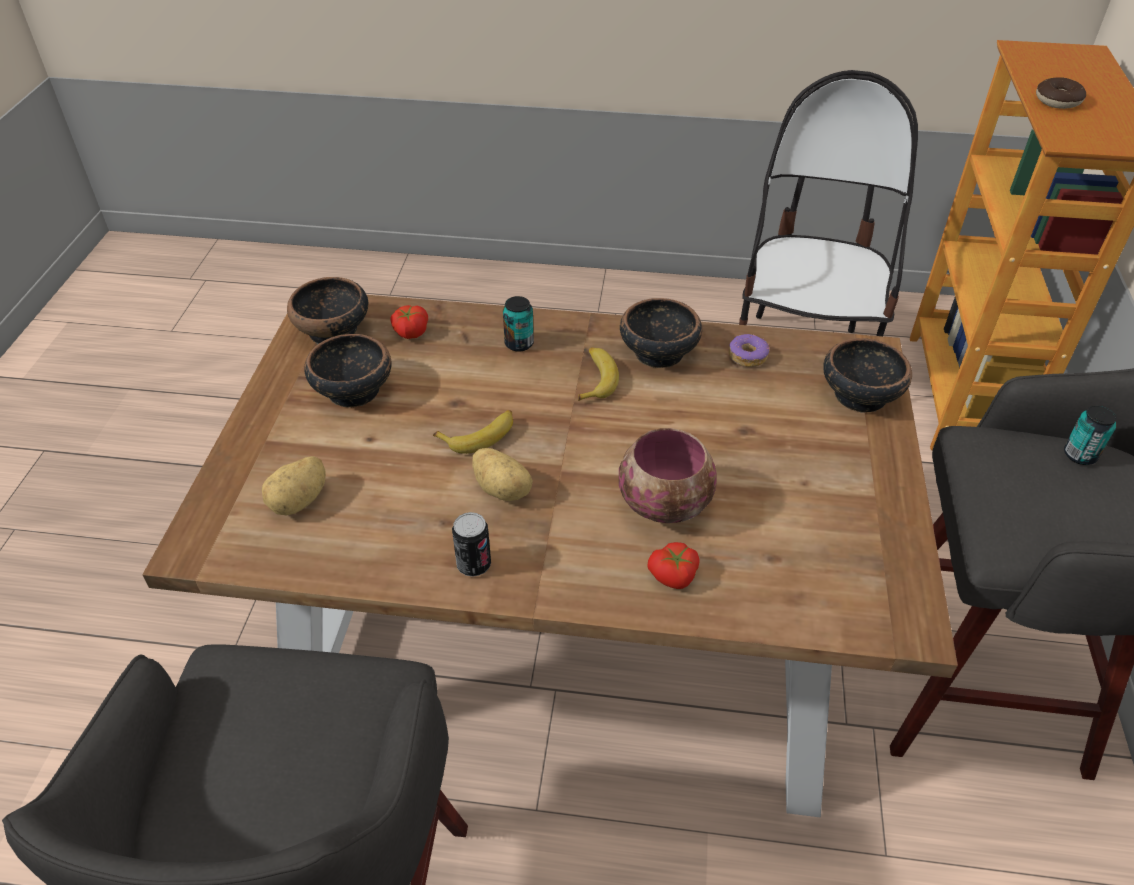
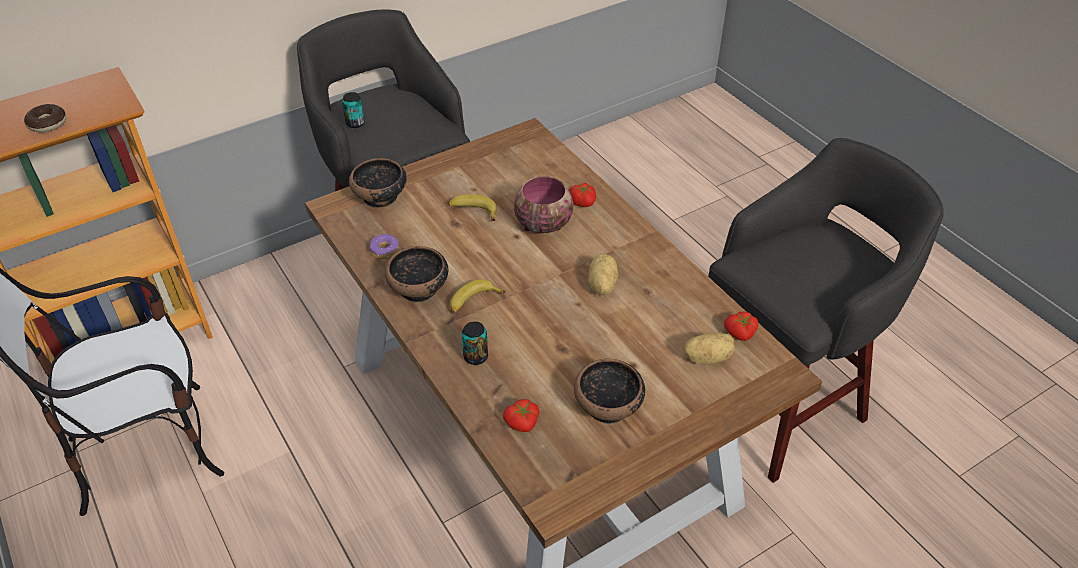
camera: 130 degrees left, 0 degrees up
bowl [287,277,368,344] -> none
banana [433,410,513,454] -> banana moved to [448,194,497,221]
can [452,512,491,577] -> none
none -> tomato [724,312,758,341]

